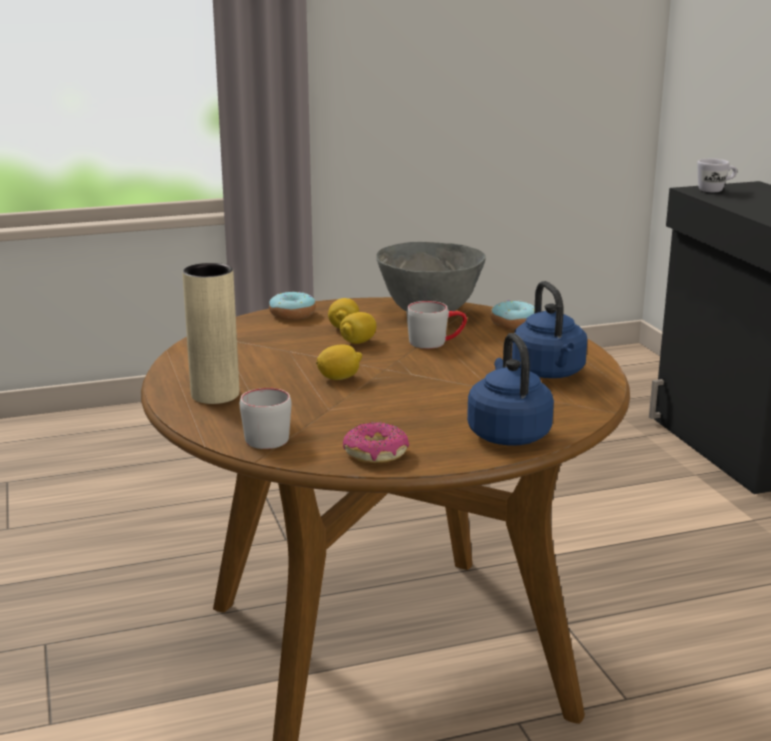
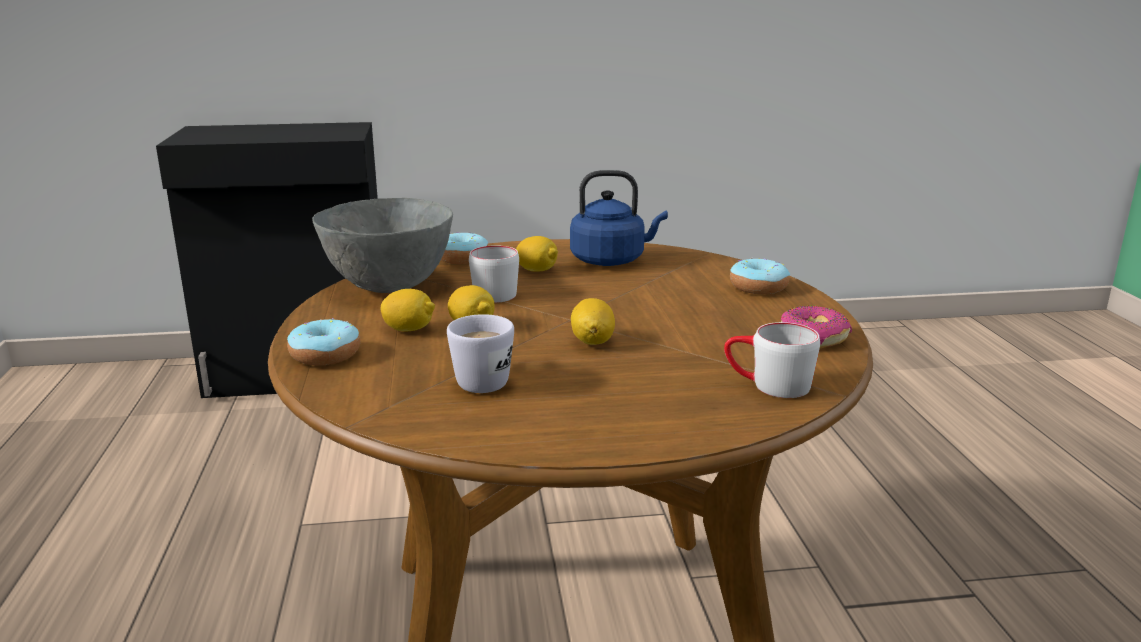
camera: 80 degrees left, 0 degrees up
beige vase [182,263,239,404] -> none
blue kettle [467,333,554,445] -> donut [730,257,790,294]
white mug [697,159,737,192] -> white mug moved to [447,314,514,393]
none -> lemon [516,236,558,272]

